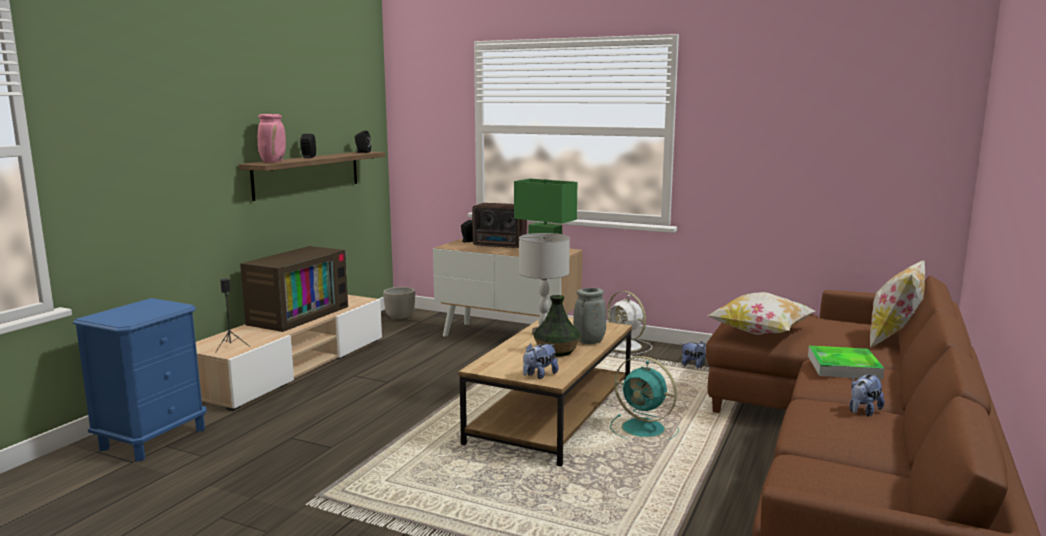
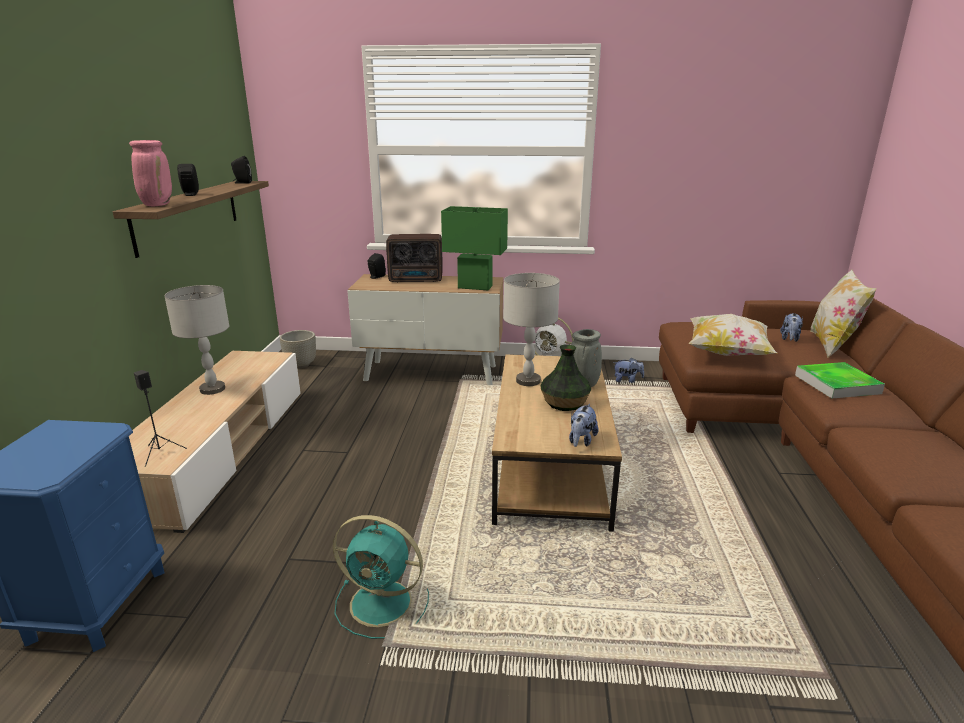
camera: 20 degrees left, 10 degrees up
television [240,246,348,332] -> grey table lamp [164,285,229,395]
turquoise fan [610,356,679,440] -> turquoise fan moved to [333,515,429,639]
plush toy [849,374,884,416] -> plush toy moved to [780,313,803,342]

